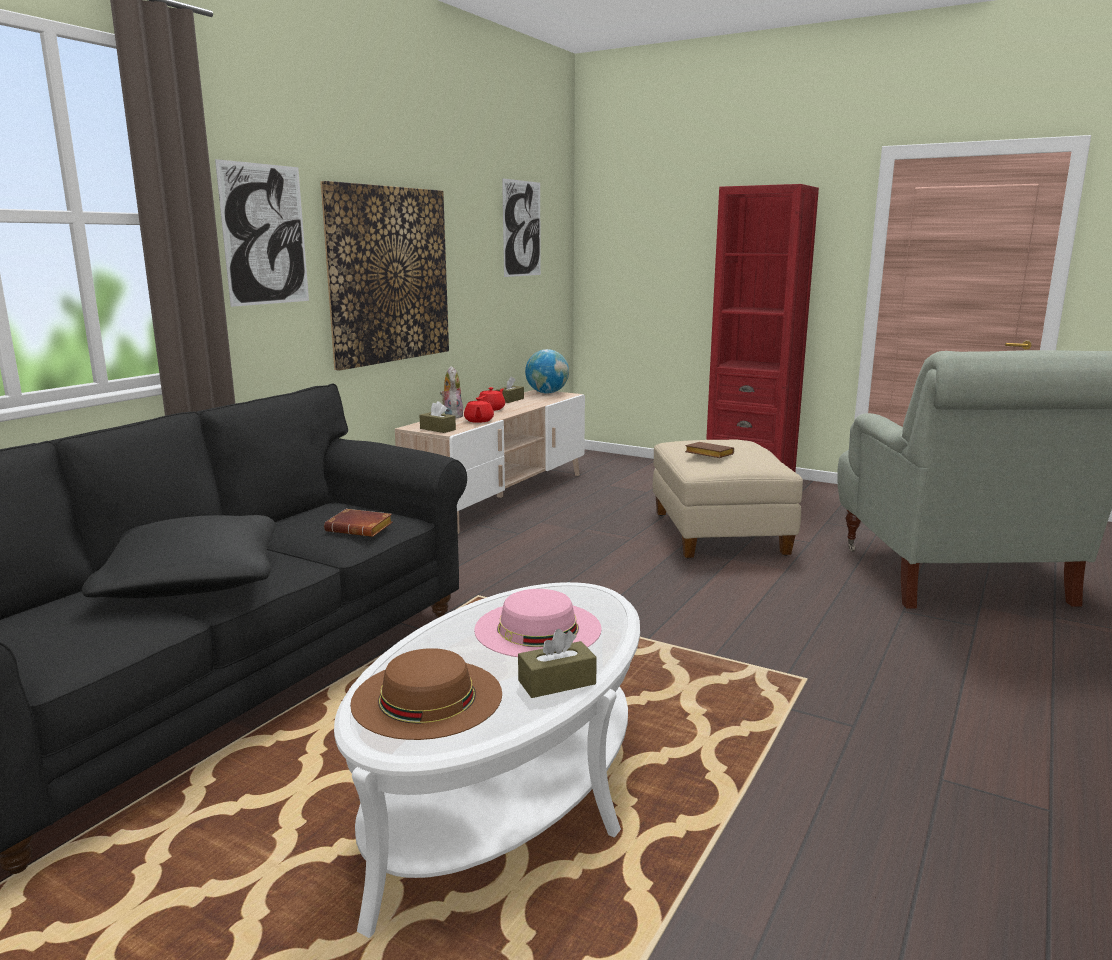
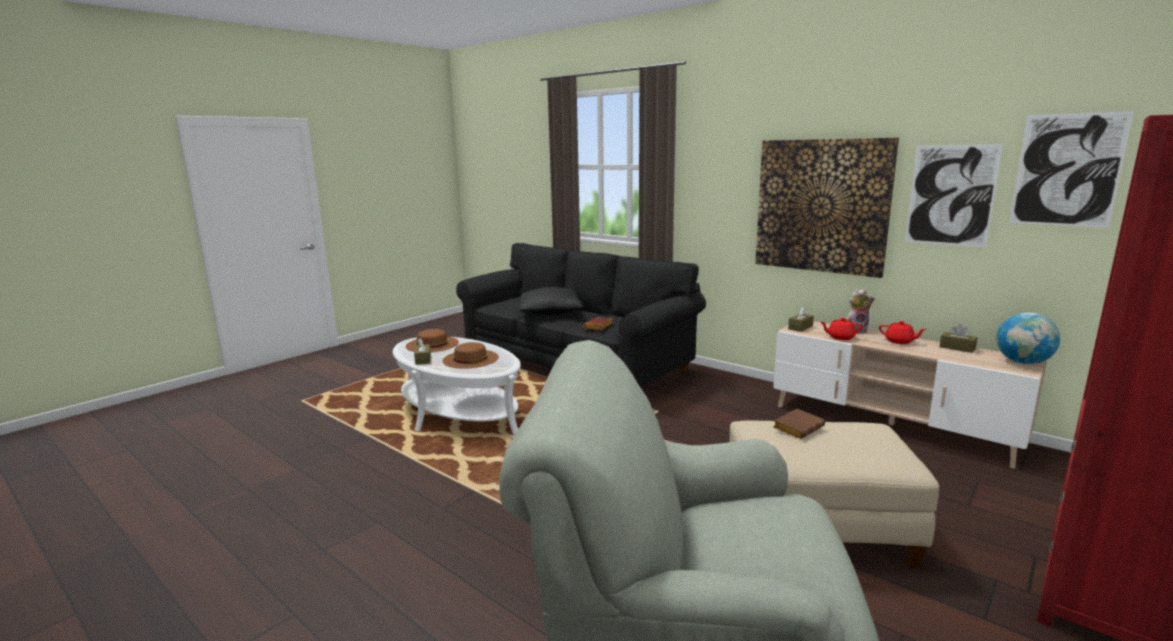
camera: 100 degrees right, 0 degrees up
picture [215,159,309,307] -> picture moved to [905,144,1003,248]
pink hat [474,589,602,657] -> brown hat [442,342,499,369]

